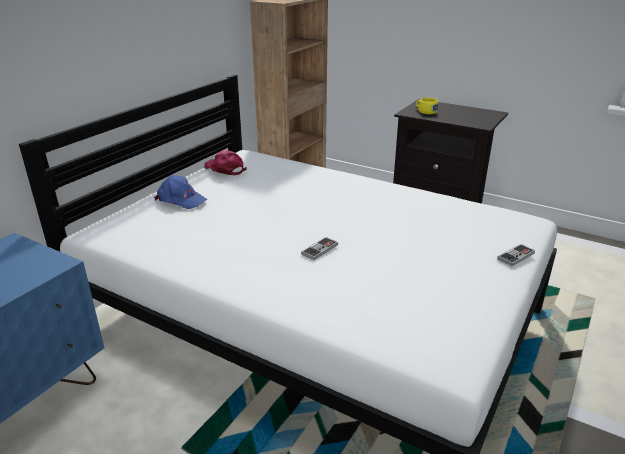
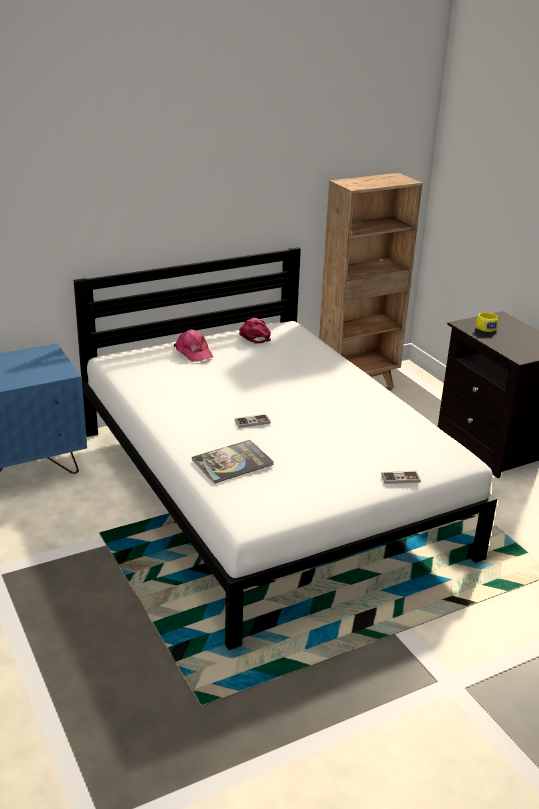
camera: 30 degrees right, 0 degrees up
blue cap [154,175,207,209] -> pink cap [174,329,213,362]
none -> book [192,440,274,484]

